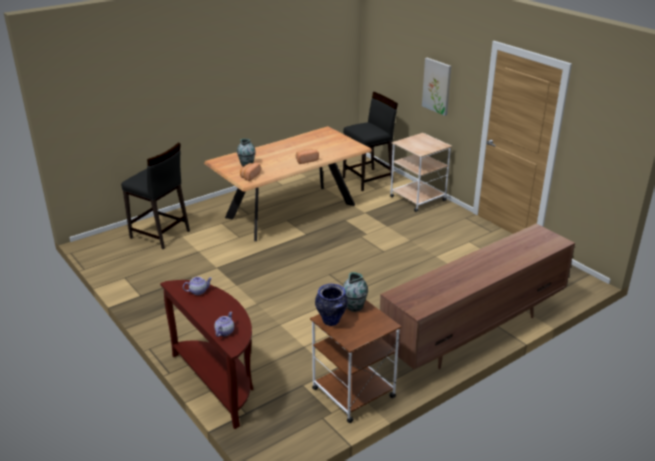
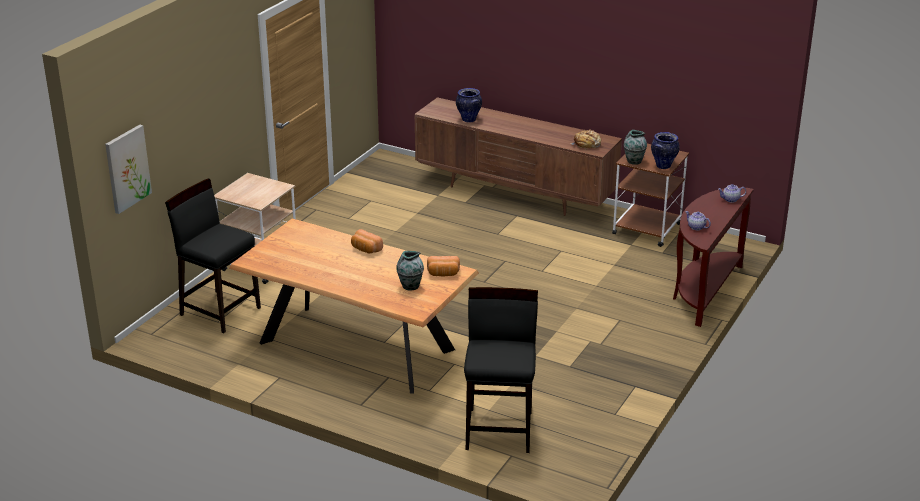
camera: 115 degrees left, 0 degrees up
picture [422,58,451,116] -> picture moved to [105,125,152,214]
none -> vase [456,88,482,123]
none -> bread [570,129,601,149]

